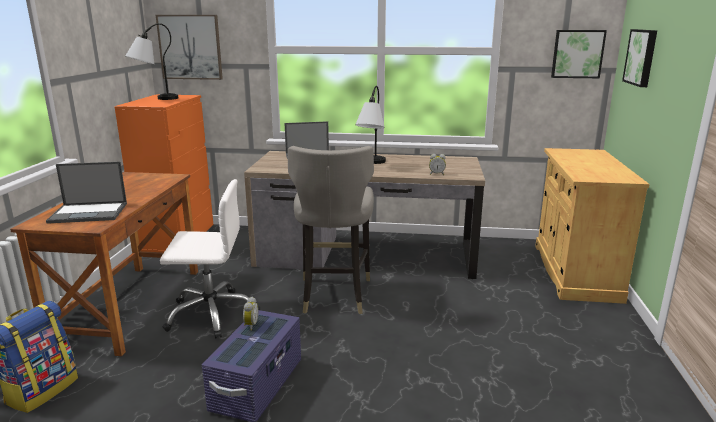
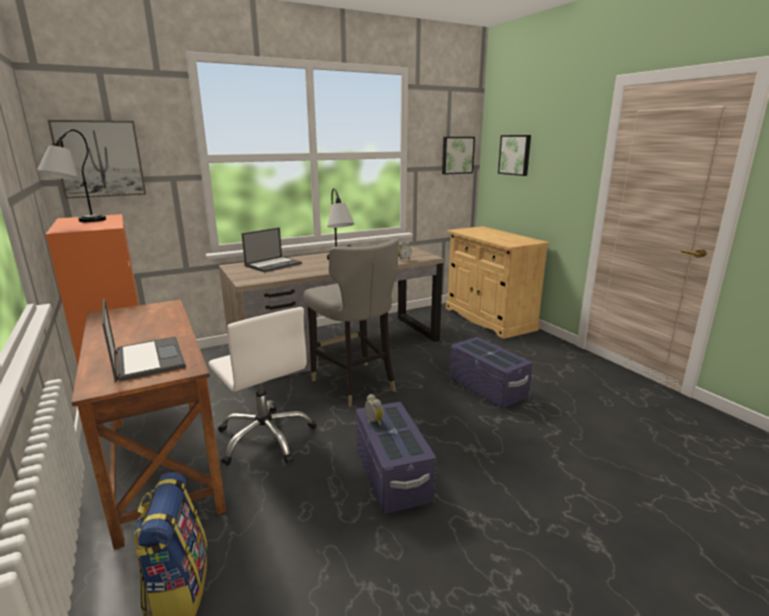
camera: 35 degrees left, 0 degrees up
laptop [46,162,127,224] -> laptop turned 75 degrees counterclockwise [102,299,186,382]
white office chair [160,179,260,339] -> white office chair turned 90 degrees clockwise [208,307,316,466]
none -> purple storage box [449,337,533,408]

